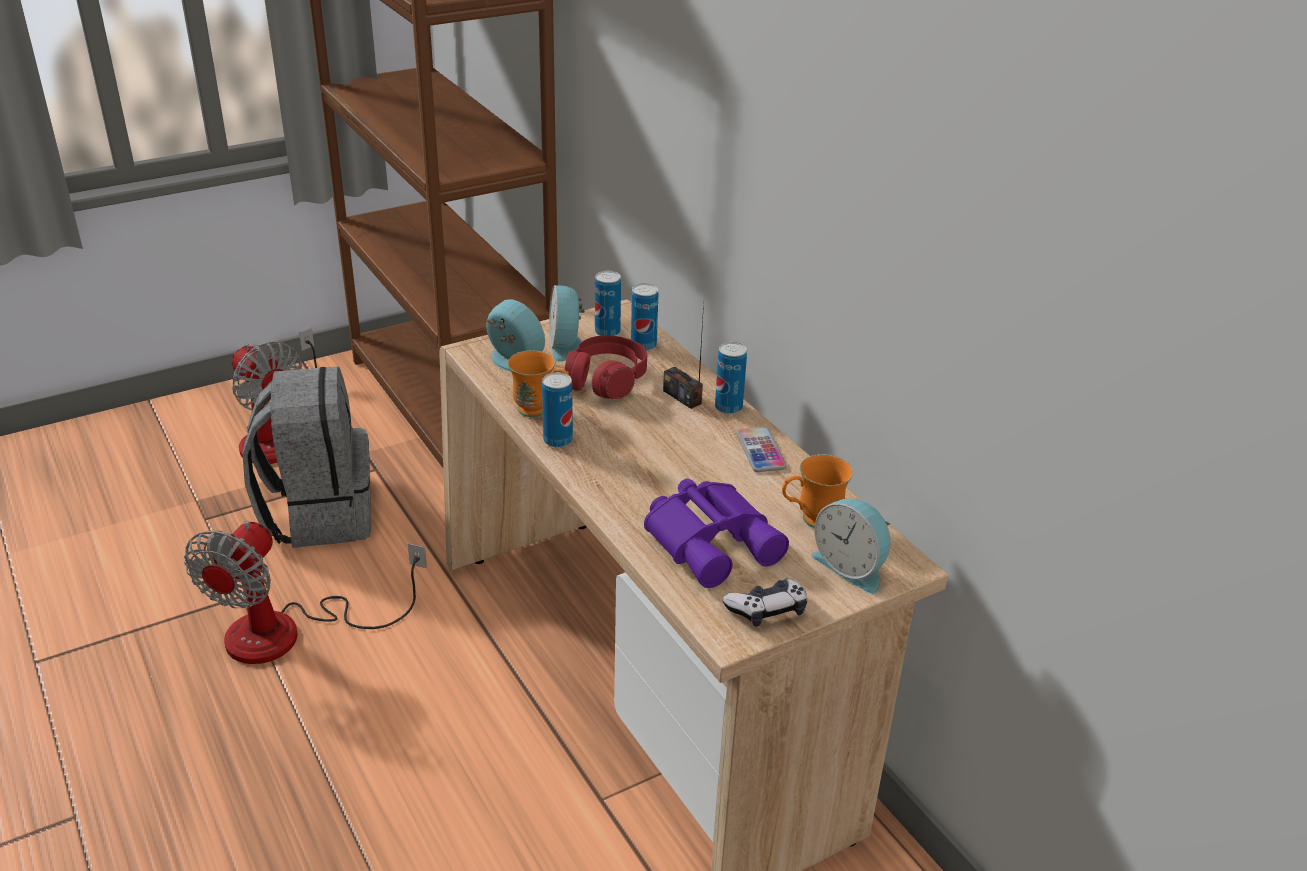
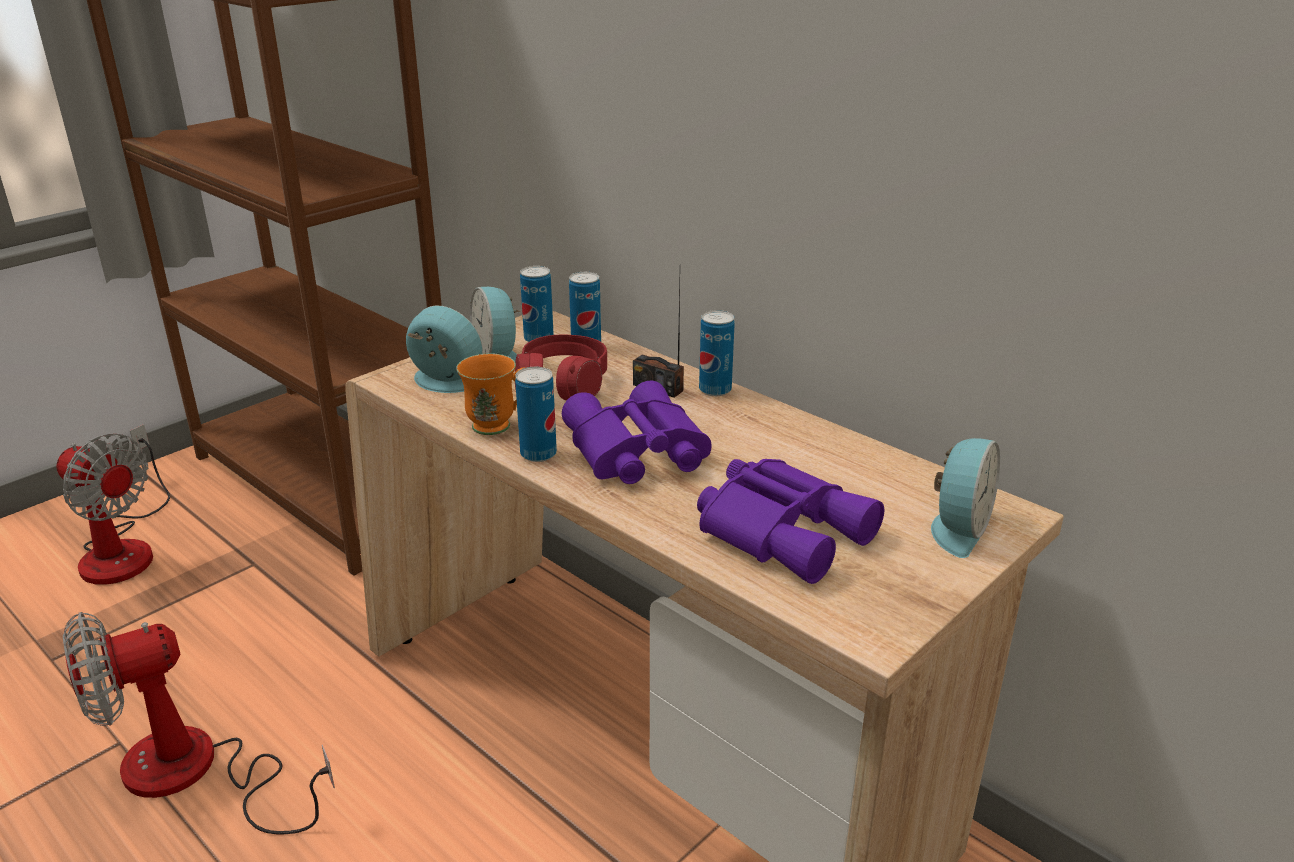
camera: 15 degrees left, 5 degrees down
fan [184,521,427,664] -> fan turned 60 degrees clockwise [63,612,335,835]
grey backpack [242,366,372,548] -> none
game controller [723,579,807,627] -> none
phone [736,427,787,472] -> none
orange mug [782,454,853,528] -> none
alarm clock [812,499,891,594] -> alarm clock turned 90 degrees counterclockwise [931,438,1000,558]
none -> purple binoculars [562,381,711,484]

